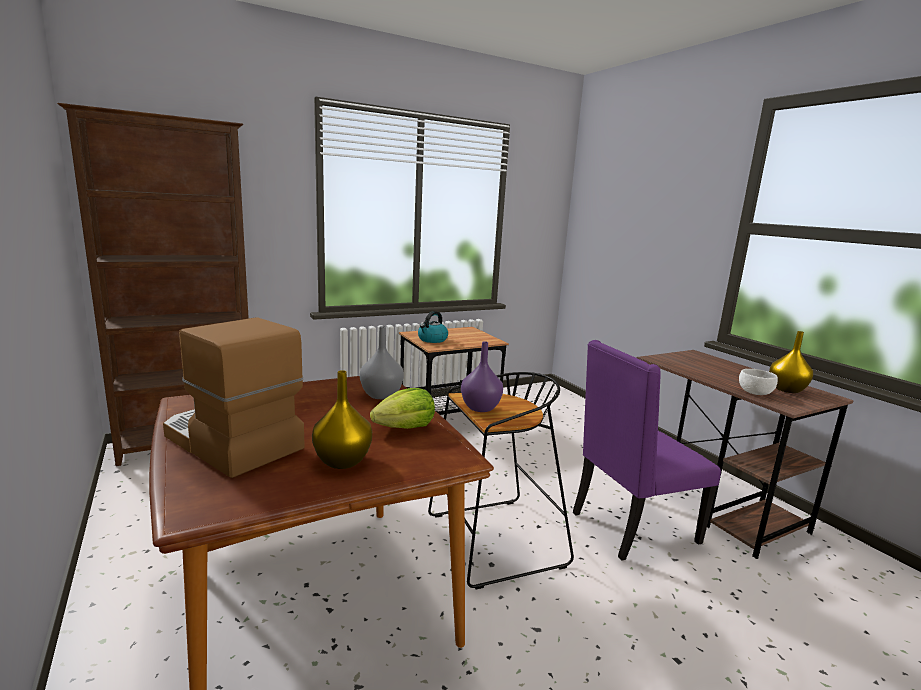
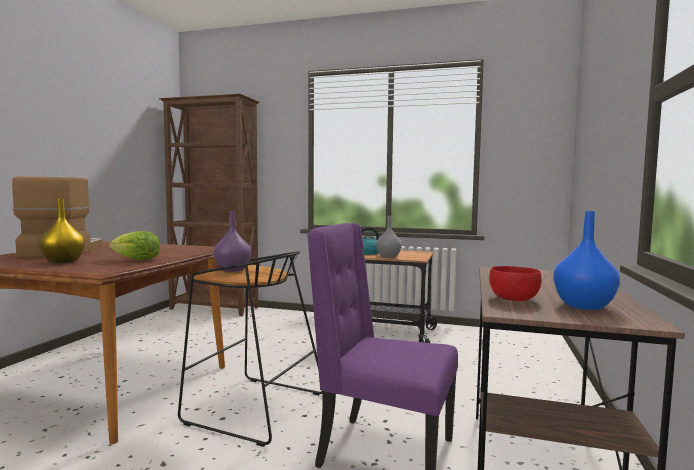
camera: 45 degrees right, 10 degrees down
grey vase [360,326,404,399] -> grey vase moved to [376,216,402,258]
white bowl [739,369,778,395] -> red bowl [489,266,542,301]
yellow vase [769,331,813,393] -> blue vase [553,211,620,310]

